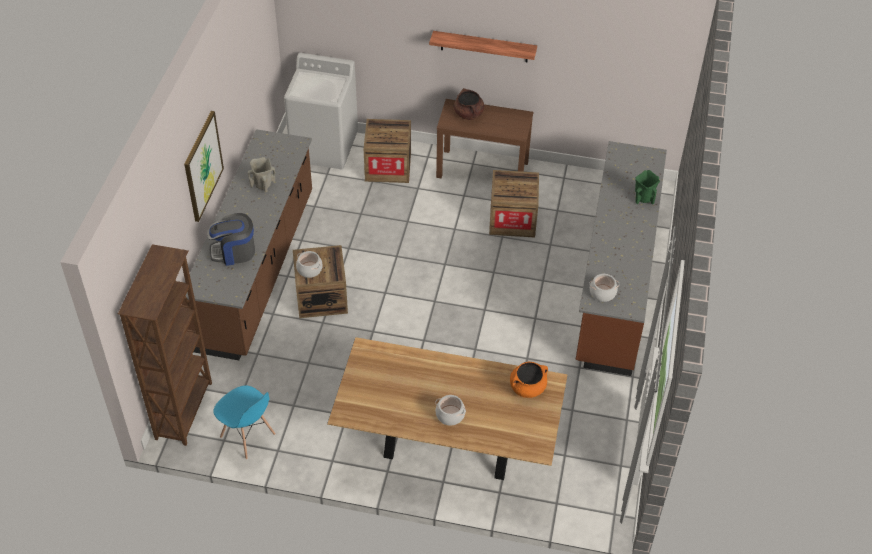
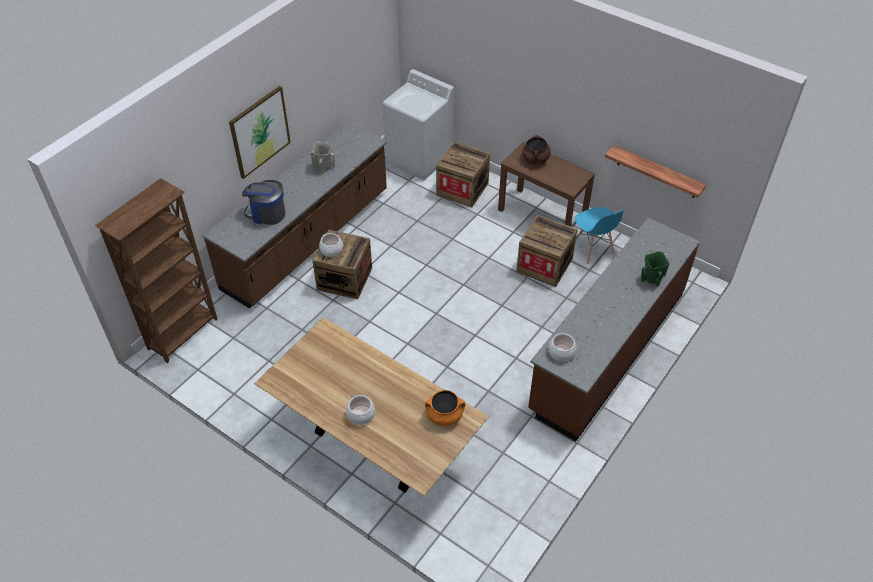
camera: 25 degrees right, 0 degrees up
blue chair [213,385,276,460] -> blue chair moved to [575,207,624,264]
shelf [429,31,537,62] -> shelf moved to [605,145,706,198]

